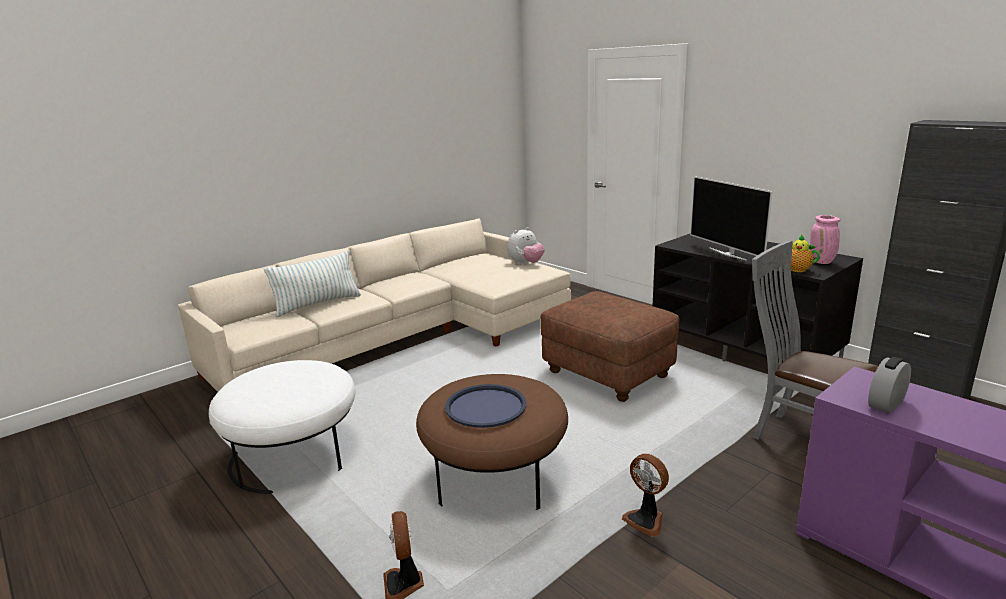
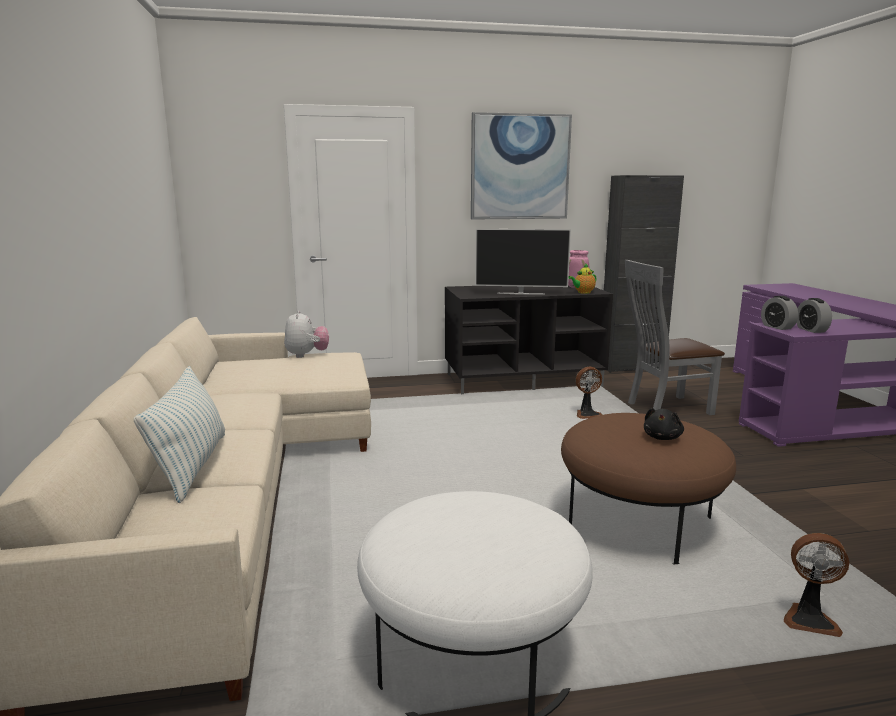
camera: 60 degrees left, 5 degrees down
blue tray [445,384,526,428] -> black plush toy [644,408,684,440]
brown ottoman [540,291,679,402] -> none
fan [622,454,669,537] -> fan moved to [576,367,602,419]
none -> picture [471,112,572,220]
none -> alarm clock [761,296,798,330]

